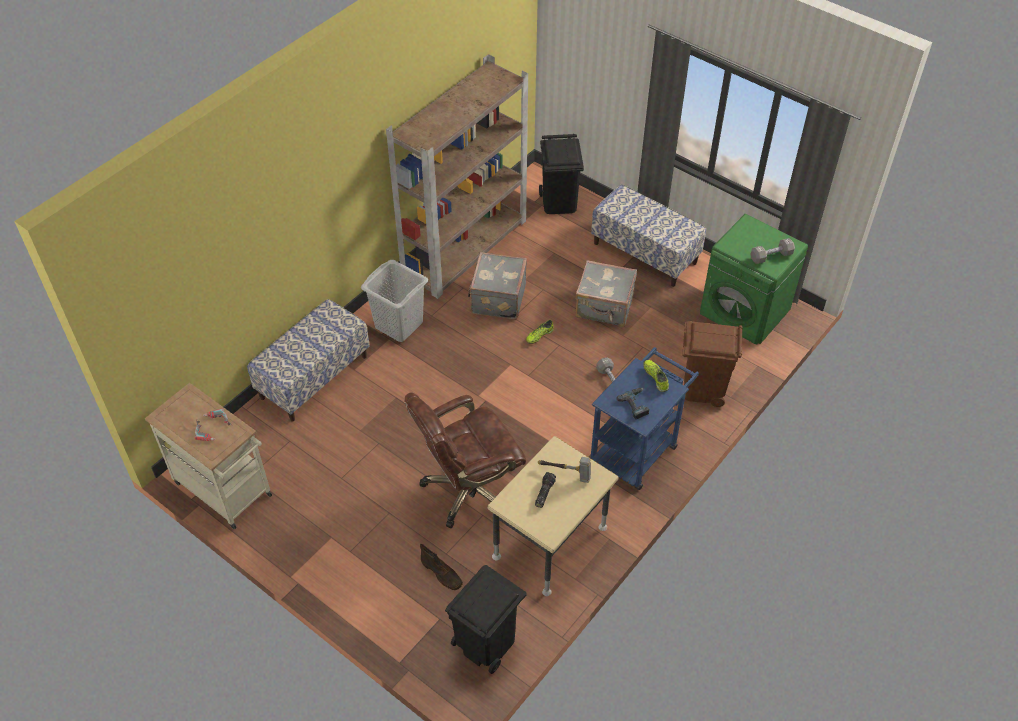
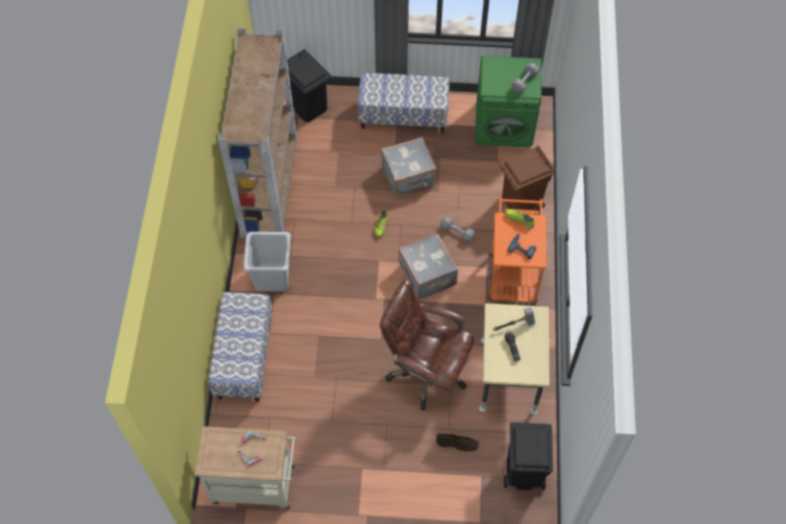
camera: 35 degrees left, 10 degrees up
brown office chair [404,392,526,528] -> brown office chair turned 90 degrees clockwise [380,280,474,410]
grey suitcase [468,252,527,319] -> grey suitcase moved to [399,233,458,300]
blue cart [590,347,699,490] -> orange cart [489,197,546,302]

